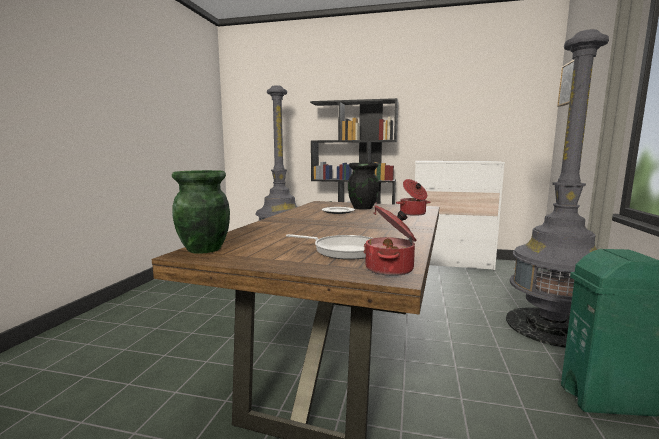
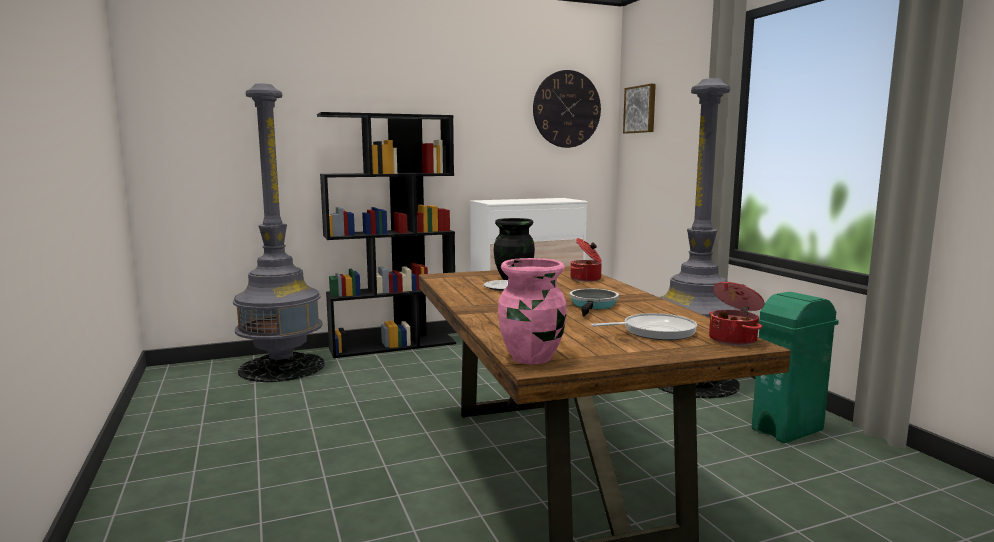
camera: 35 degrees left, 0 degrees up
green vase [172,170,230,254] -> pink vase [498,258,567,364]
none -> wall clock [533,70,601,148]
none -> frying pan [569,289,619,317]

